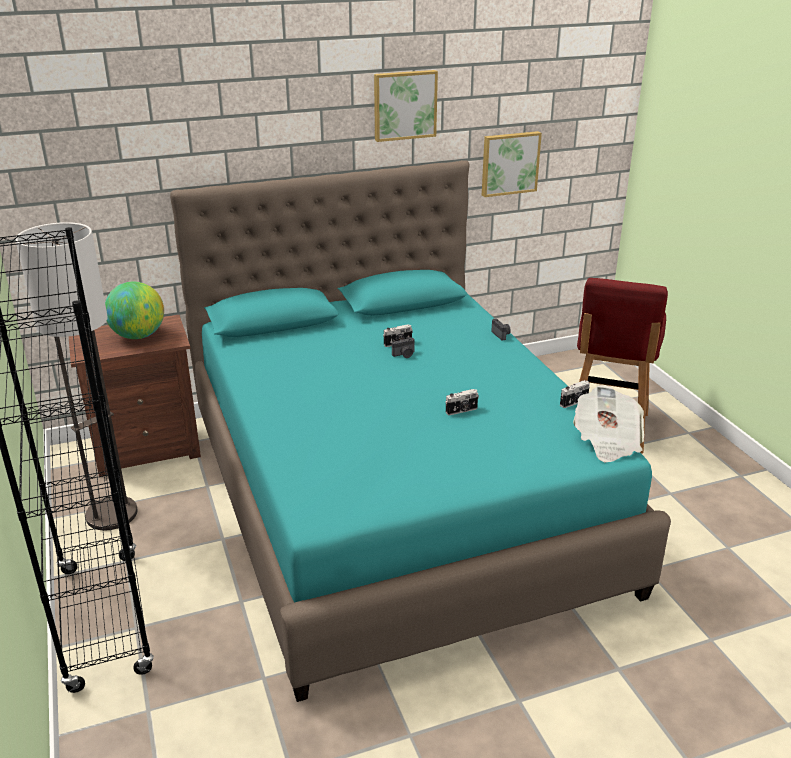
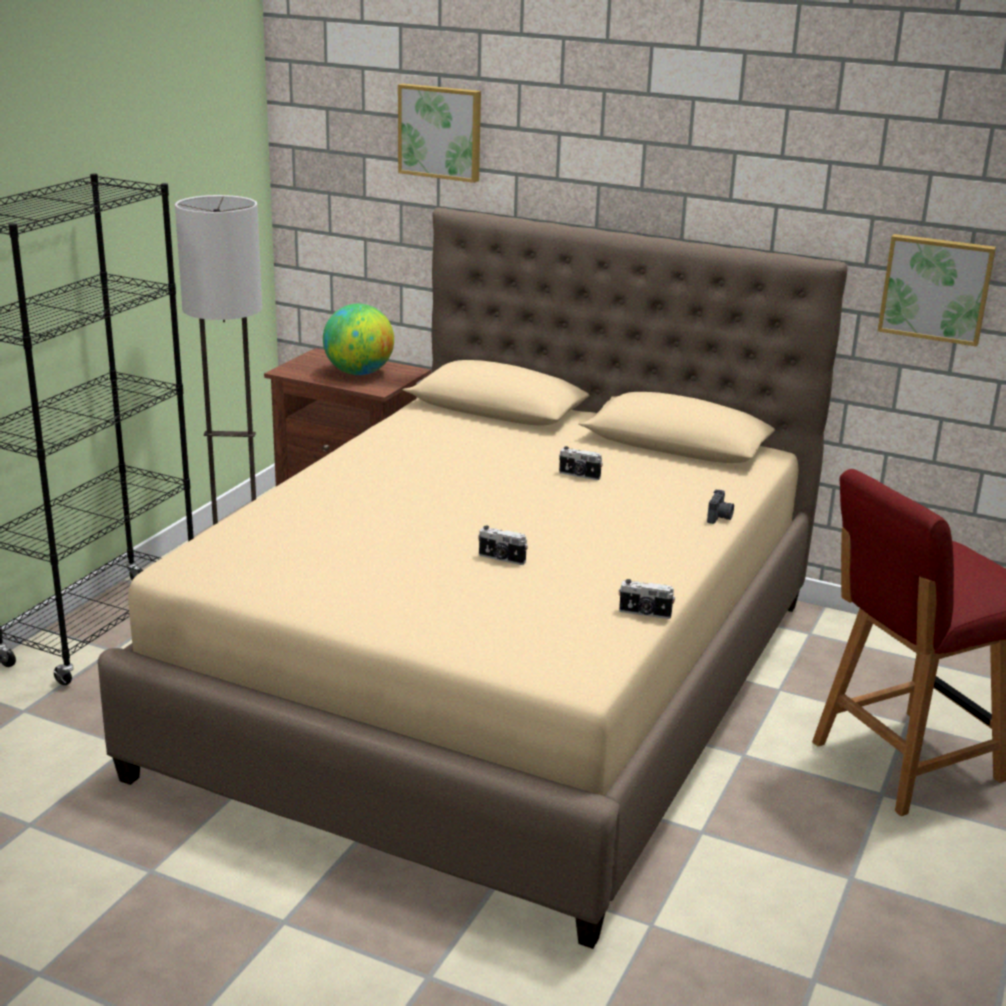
camera: 45 degrees right, 5 degrees down
turquoise bed [170,160,671,702] -> beige bed [98,208,848,949]
picture [374,70,438,142] -> picture moved to [398,84,481,183]
camera [392,337,415,358] -> none
newspaper [573,385,644,462] -> none

